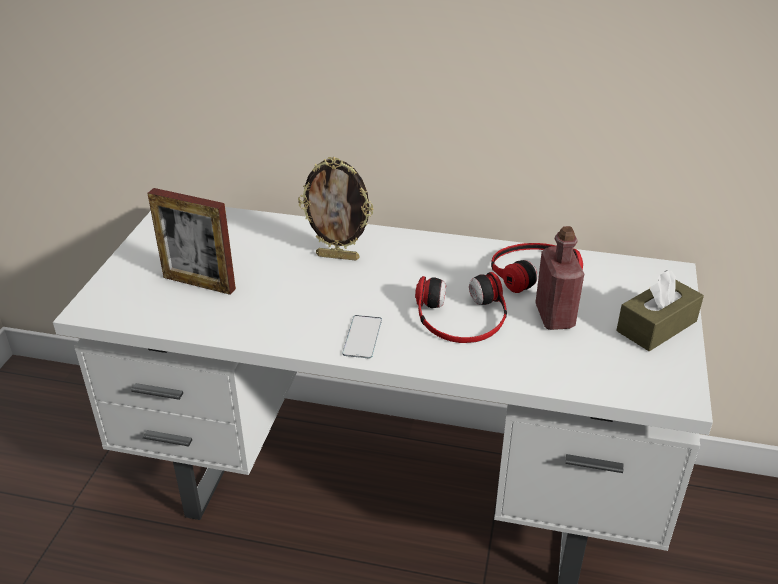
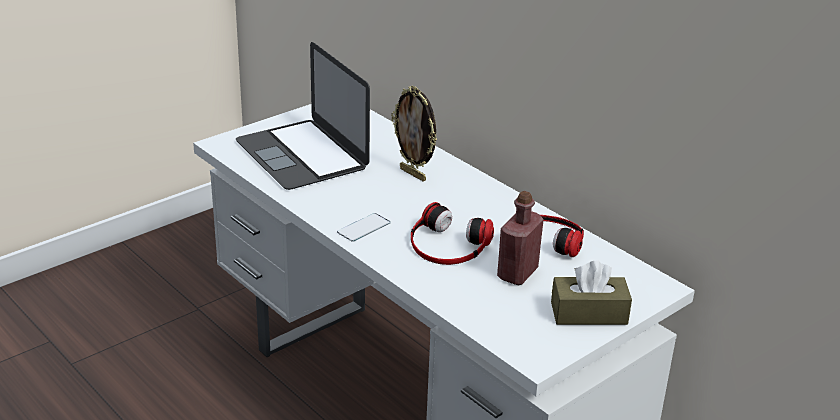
camera: 35 degrees right, 5 degrees down
picture frame [147,188,236,295] -> laptop [236,42,370,190]

